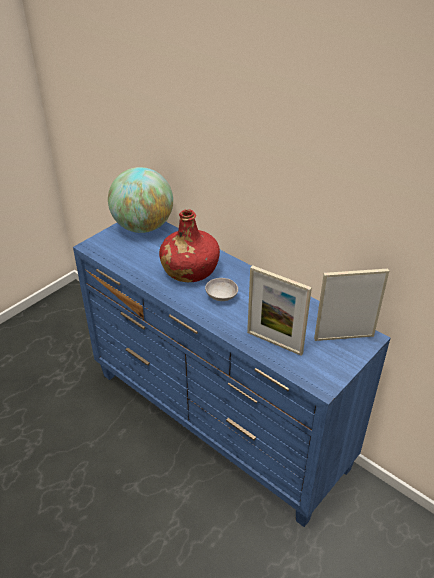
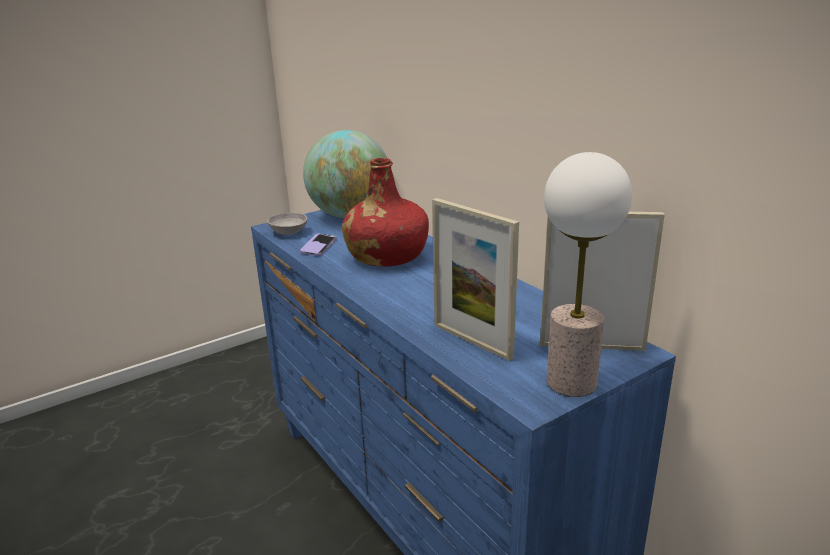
camera: 15 degrees right, 15 degrees down
grey bowl [205,278,238,301] -> grey bowl moved to [267,213,307,235]
none -> phone [300,234,337,256]
none -> table lamp [544,152,632,397]

